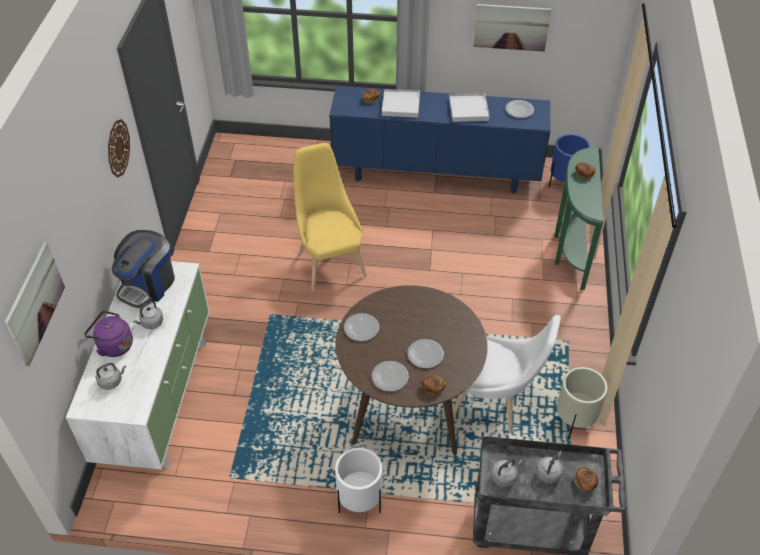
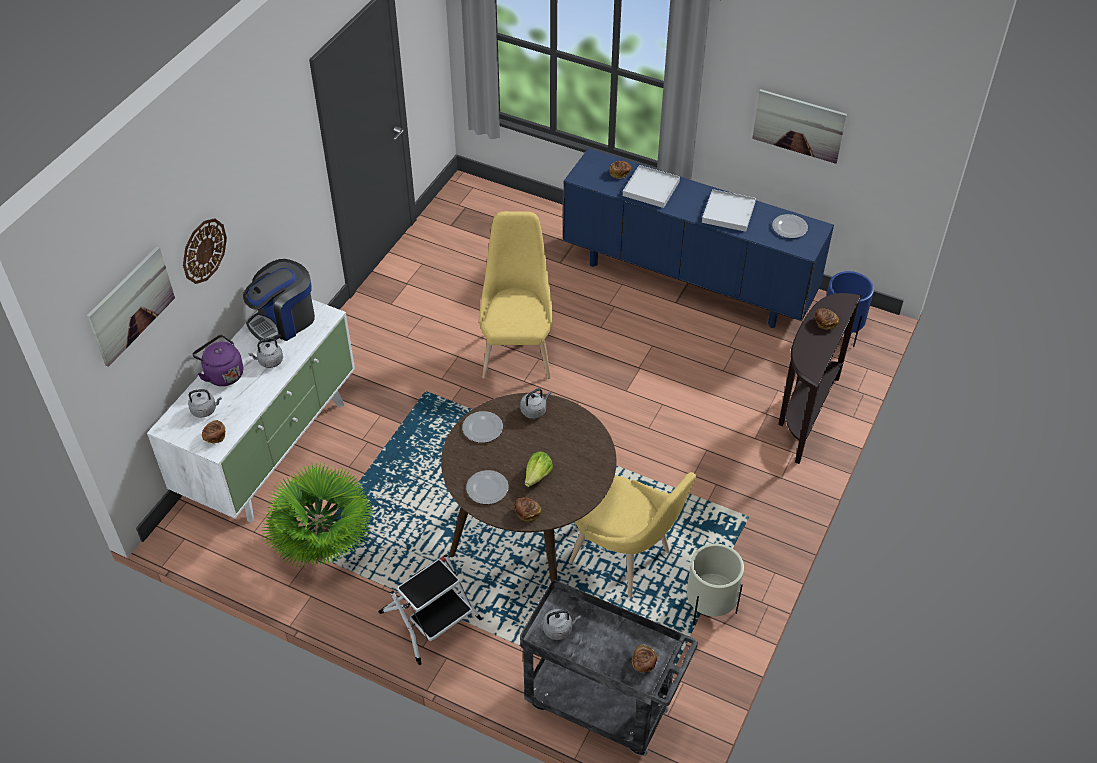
camera: 20 degrees right, 0 degrees up
wall clock [108,119,130,178] -> wall clock moved to [183,218,227,284]
white planter [335,448,383,513] -> step ladder [378,554,482,665]
plate [407,339,444,368] -> lettuce [525,451,553,487]
white chair [453,315,561,432] -> yellow chair [569,472,696,598]
grey kettle [536,451,563,484] -> grey kettle moved to [520,388,551,419]
green console table [555,147,604,290] -> brown console table [778,293,862,464]
none -> bread [202,420,225,444]
none -> potted plant [262,463,374,568]

